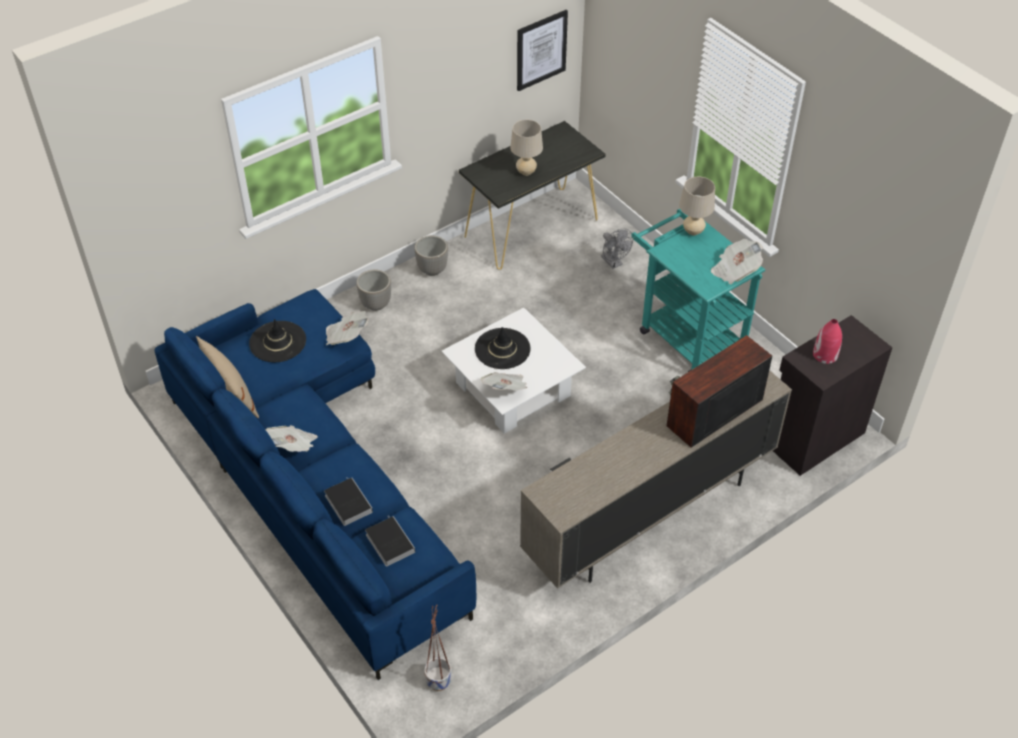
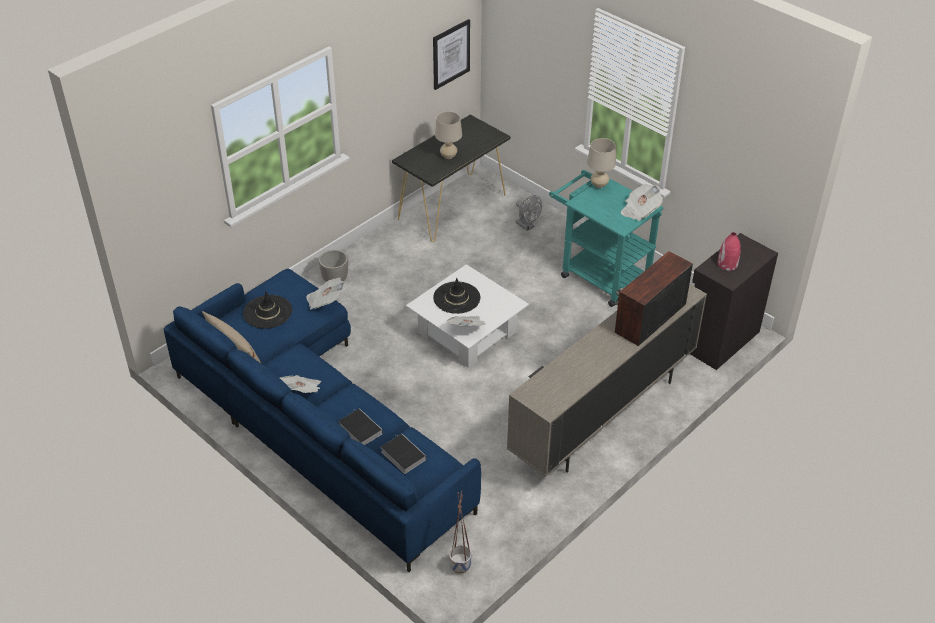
camera: 10 degrees left, 5 degrees down
planter [414,235,448,276] -> none

